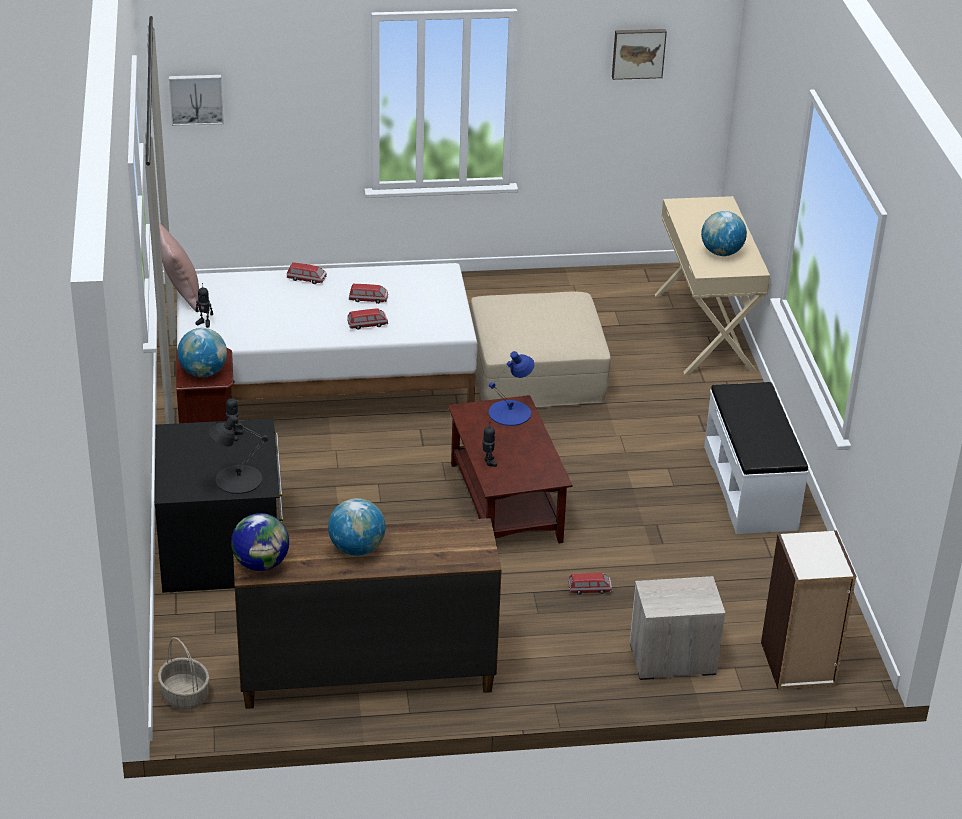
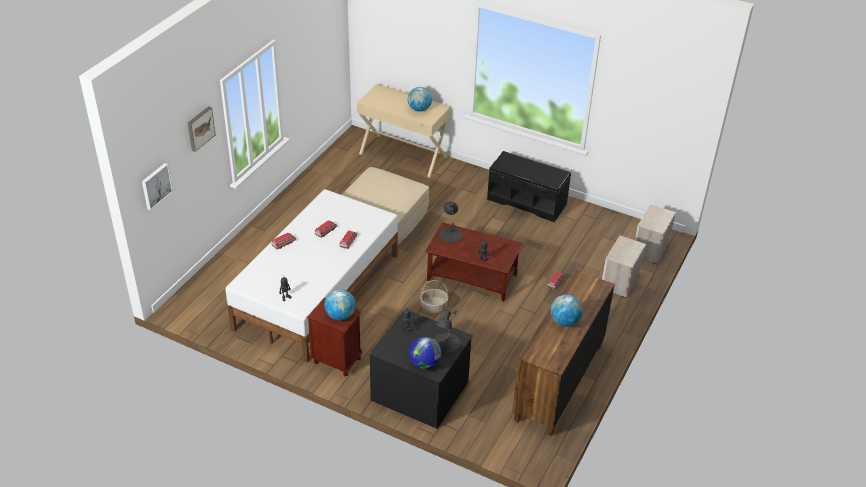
camera: 55 degrees left, 5 degrees up
basket [158,637,209,710] -> basket moved to [420,280,449,313]
pink pillow [159,223,199,311] -> none
globe [231,513,289,571] -> globe moved to [409,337,441,369]
blue table lamp [489,351,534,426] -> black table lamp [439,201,463,243]
picture [612,29,667,80] -> picture moved to [188,106,216,152]
white bench [704,382,808,534] -> black bench [487,151,571,222]
bookcase [761,530,856,690] -> nightstand [635,204,676,264]

